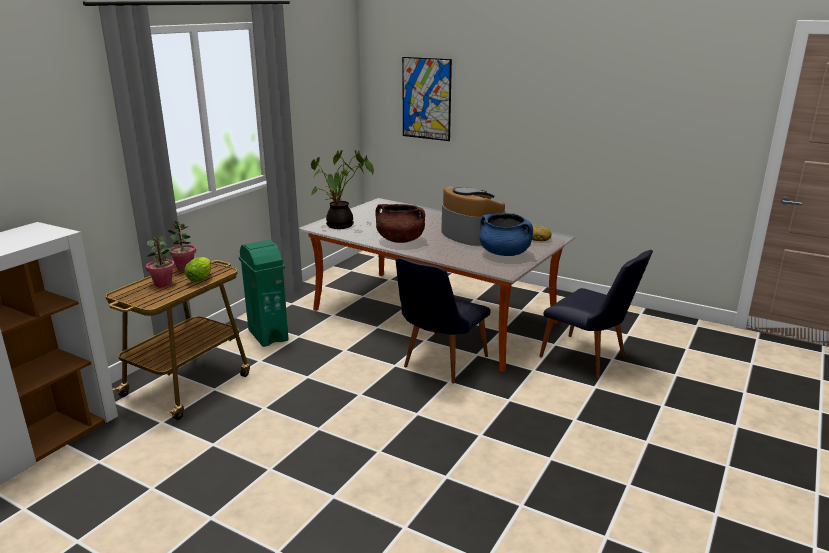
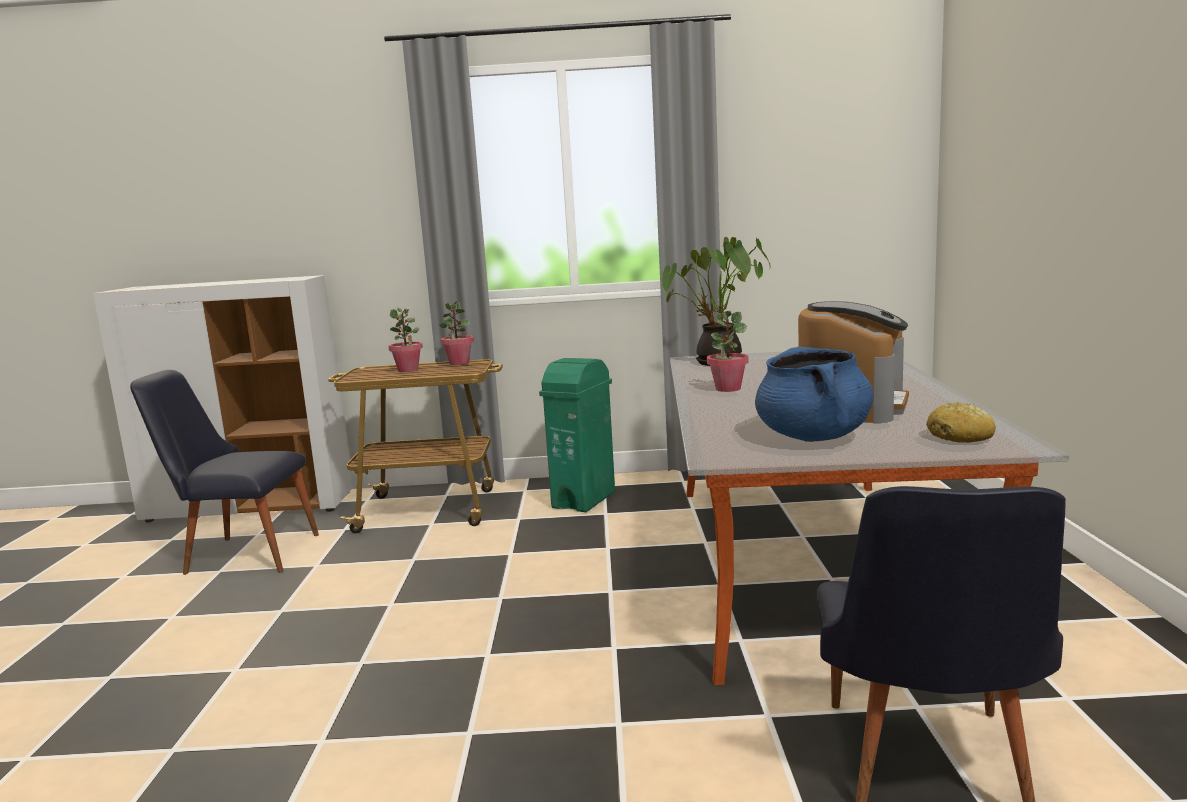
camera: 60 degrees right, 10 degrees down
lettuce [185,257,211,282] -> none
brown cooking pot [376,204,425,243] -> potted plant [707,311,748,392]
black chair [396,258,490,384] -> black chair moved to [130,370,319,575]
picture [402,57,452,141] -> none

